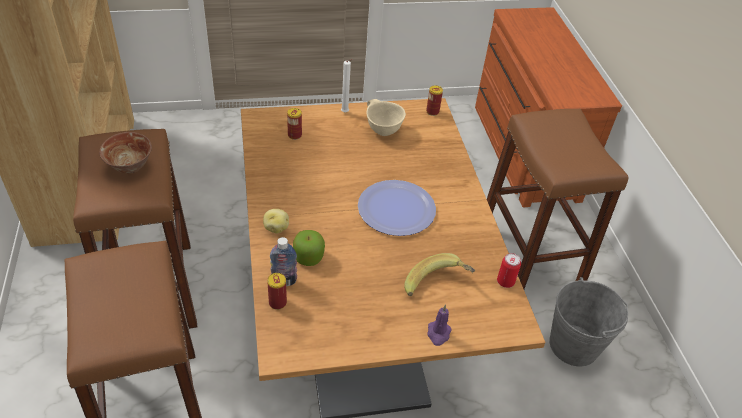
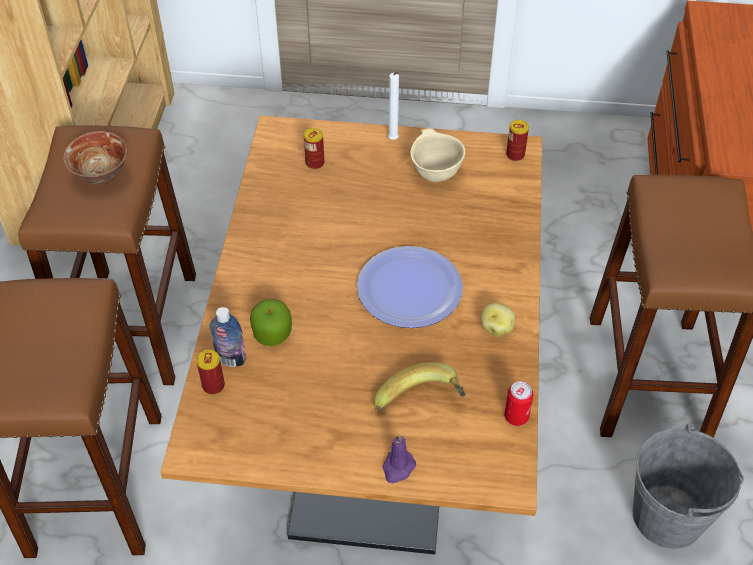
camera: 20 degrees right, 5 degrees up
potato [263,209,289,234] -> potato moved to [481,303,515,336]

